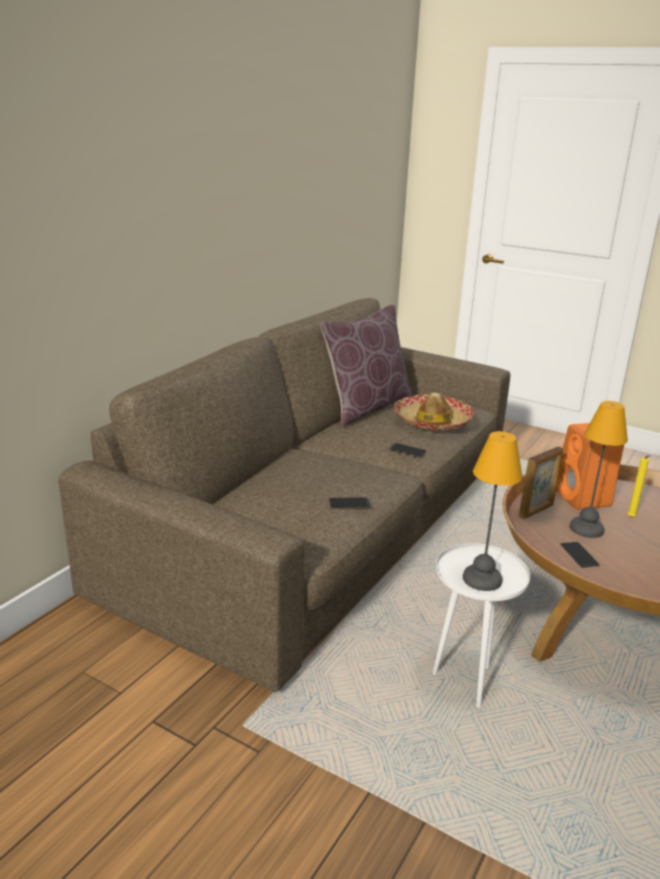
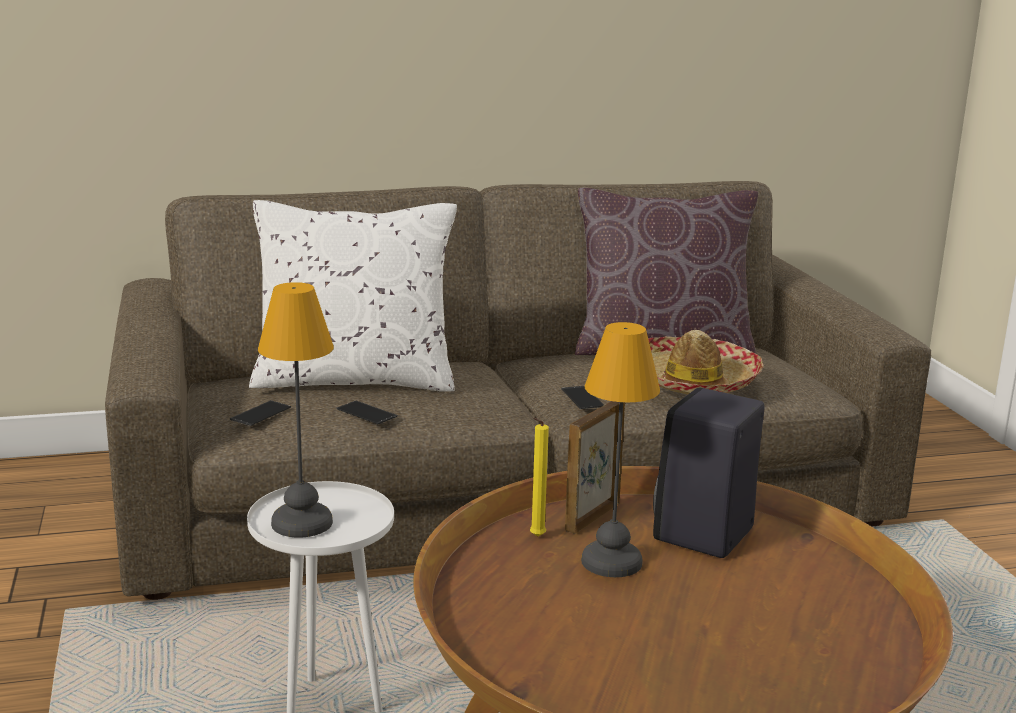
camera: 45 degrees right, 5 degrees down
picture frame [519,446,563,519] -> picture frame turned 120 degrees clockwise [565,401,625,534]
orange speaker [556,423,625,510] -> black speaker [653,388,765,558]
phone [560,542,600,568] -> phone moved to [230,400,291,426]
yellow candle [627,455,650,518] -> yellow candle moved to [530,418,549,537]
none -> white pillow [249,200,457,392]

